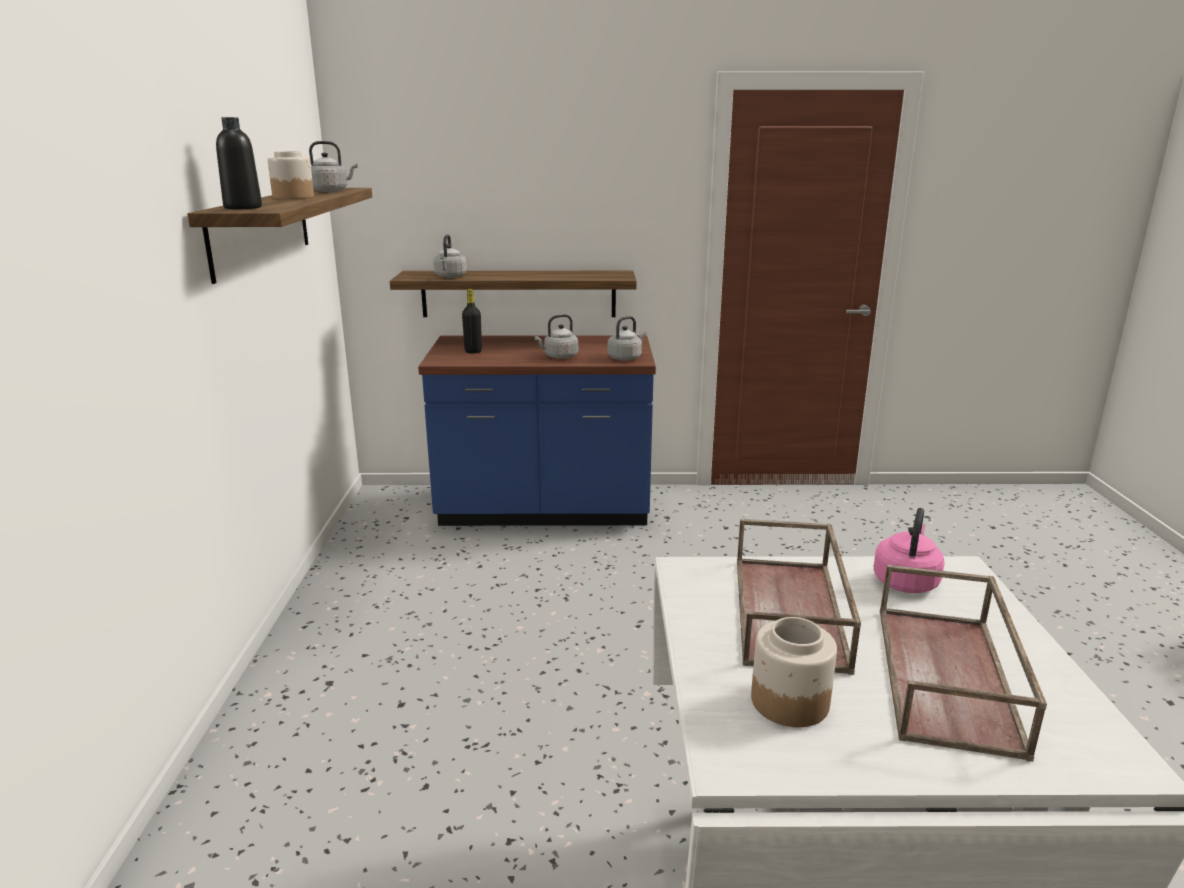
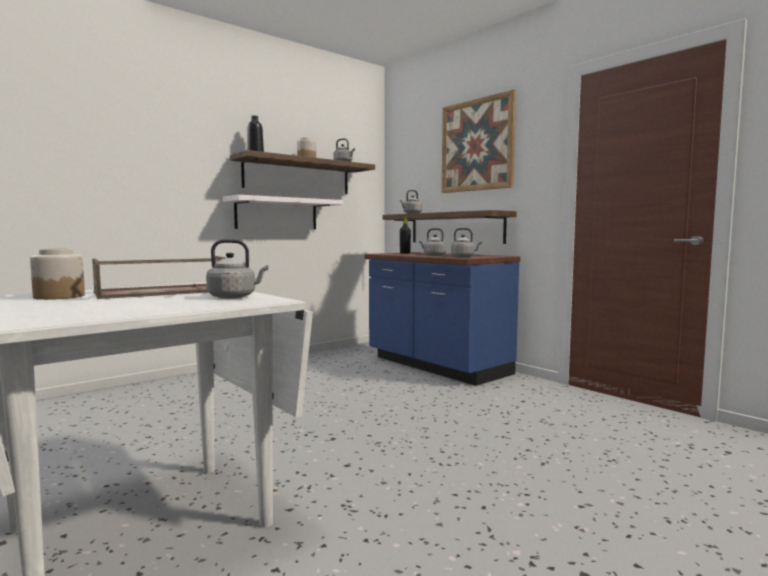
camera: 50 degrees right, 15 degrees down
pink kettle [874,508,945,593] -> grey kettle [206,239,268,299]
brown tray [880,565,1047,762] -> none
none -> white shelf [222,195,343,229]
none -> picture [442,89,516,193]

